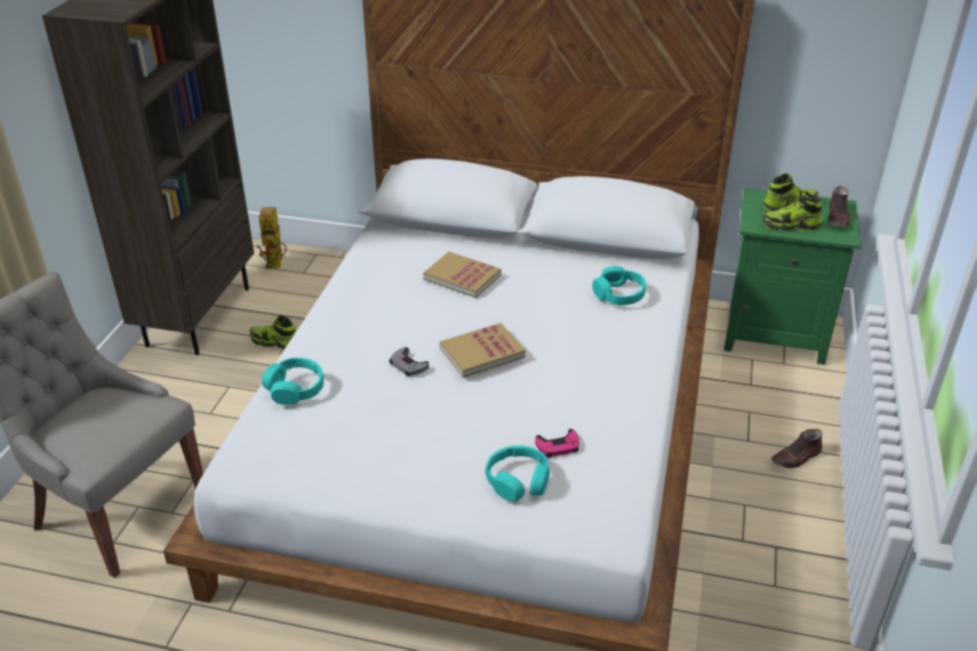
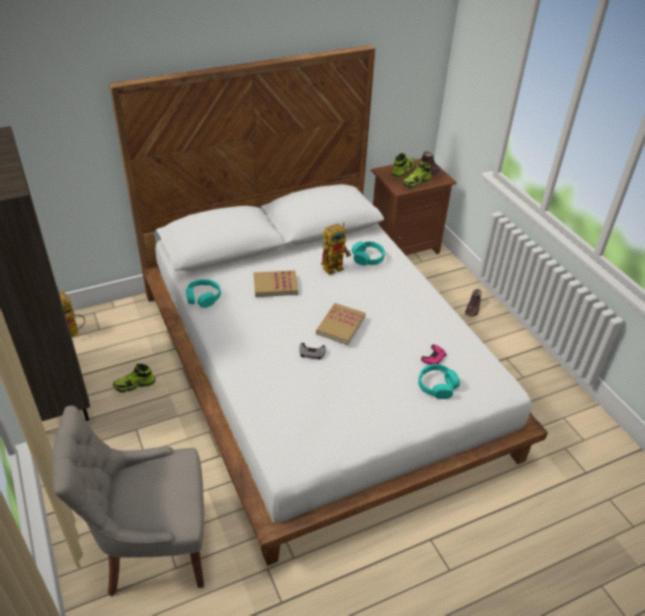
camera: 40 degrees left, 5 degrees up
turquoise headphones [262,357,324,405] -> turquoise headphones moved to [186,279,221,308]
green nightstand [724,188,861,365] -> brown nightstand [371,158,457,255]
none -> toy robot [321,223,351,275]

